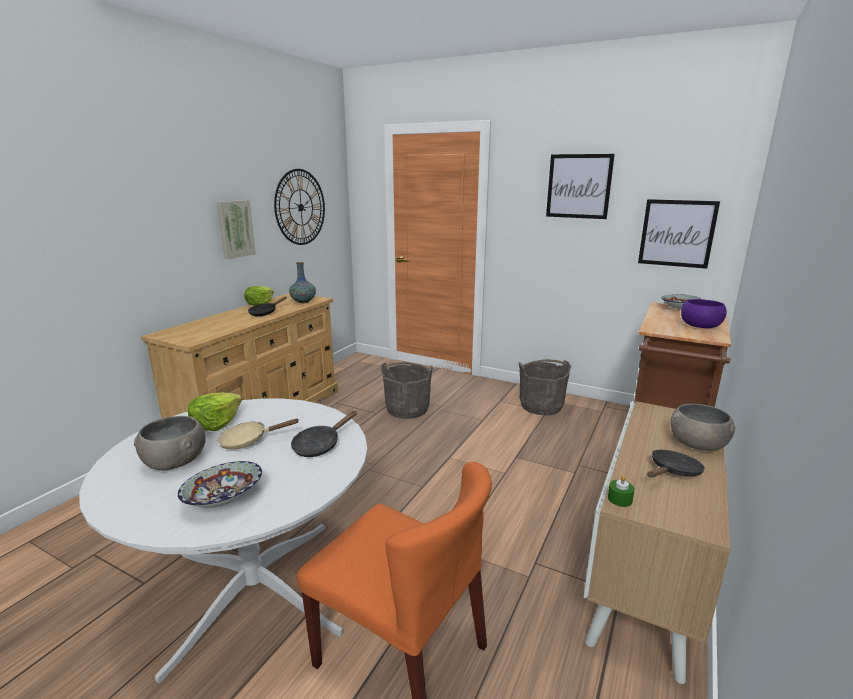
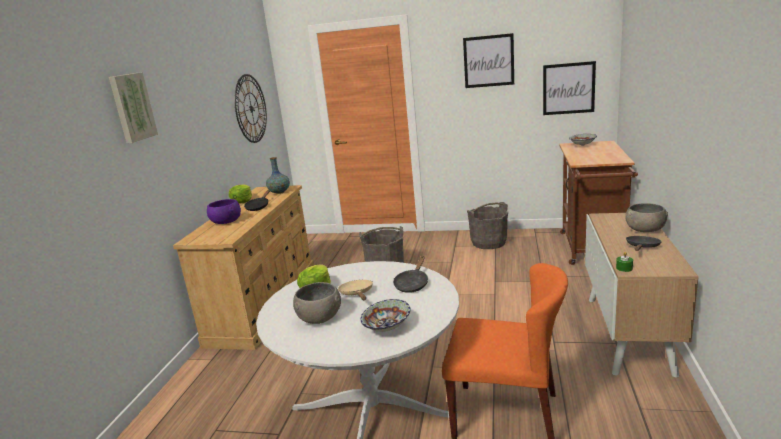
camera: 15 degrees left, 0 degrees up
picture [217,200,256,259] -> picture moved to [109,72,158,143]
beige frying pan [218,419,299,450] -> beige frying pan turned 105 degrees clockwise [338,280,373,300]
purple bowl [681,299,727,328] -> purple bowl moved to [207,199,241,224]

